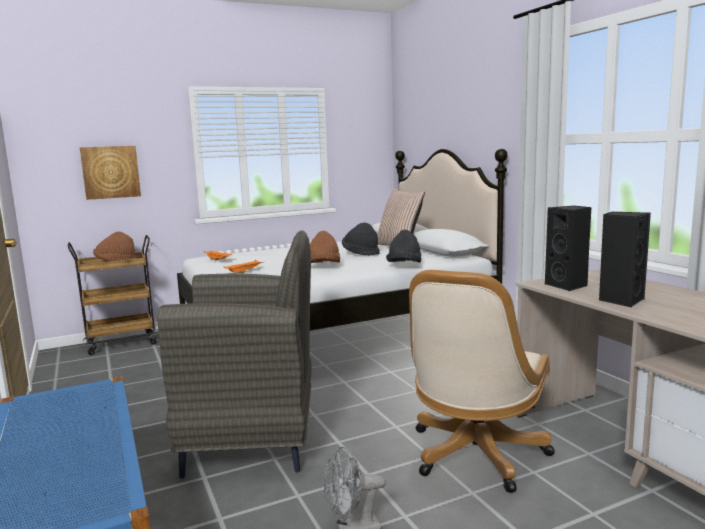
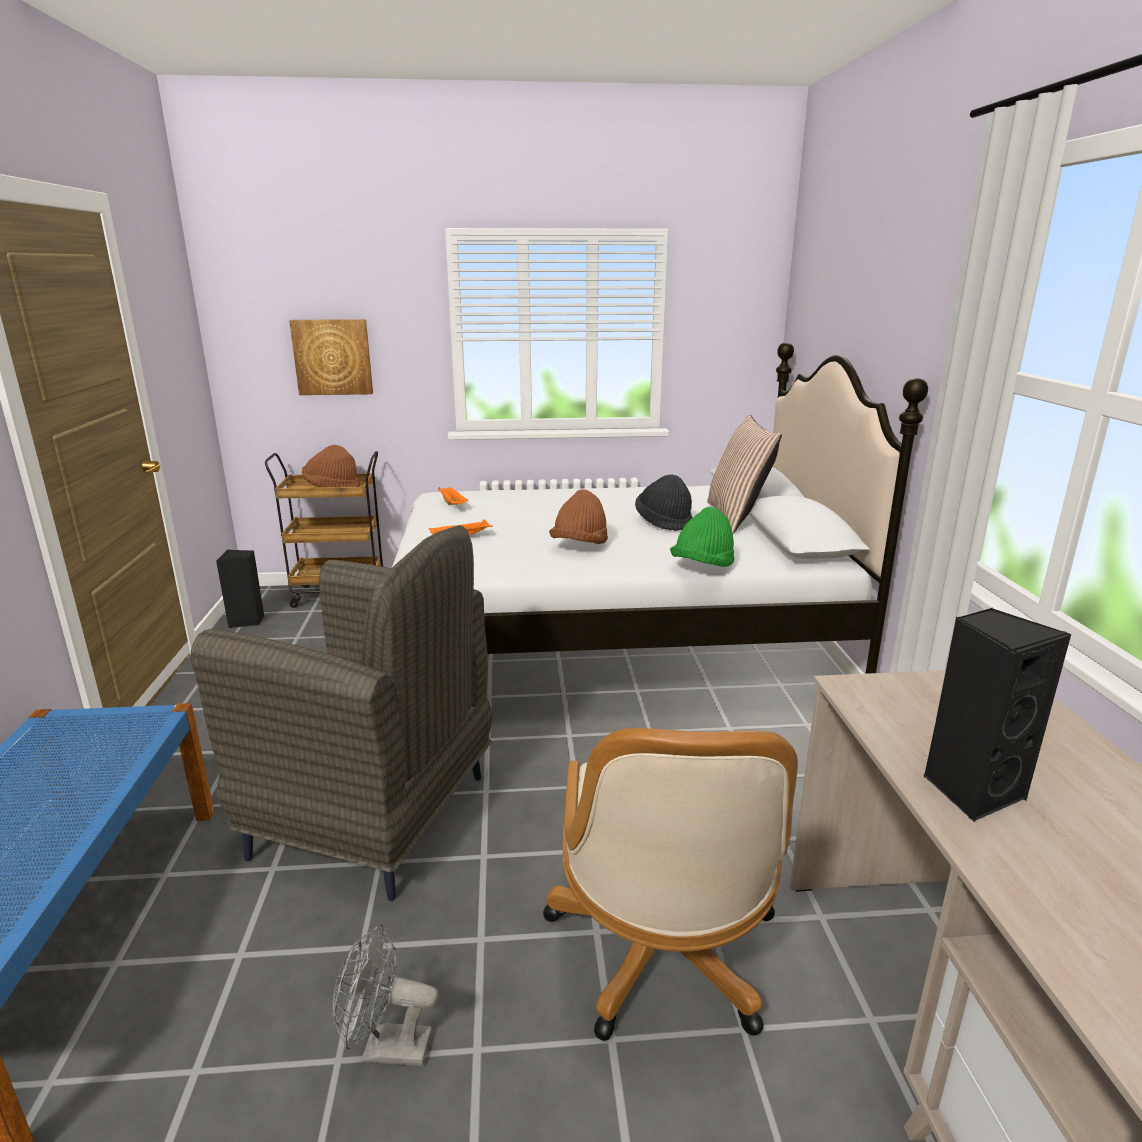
camera: 20 degrees right, 10 degrees up
black hat [386,230,421,263] -> green hat [670,507,734,567]
office chair [409,270,555,493] -> office chair turned 45 degrees counterclockwise [543,728,798,1041]
black speaker [545,206,591,291] -> black speaker moved to [216,549,264,628]

